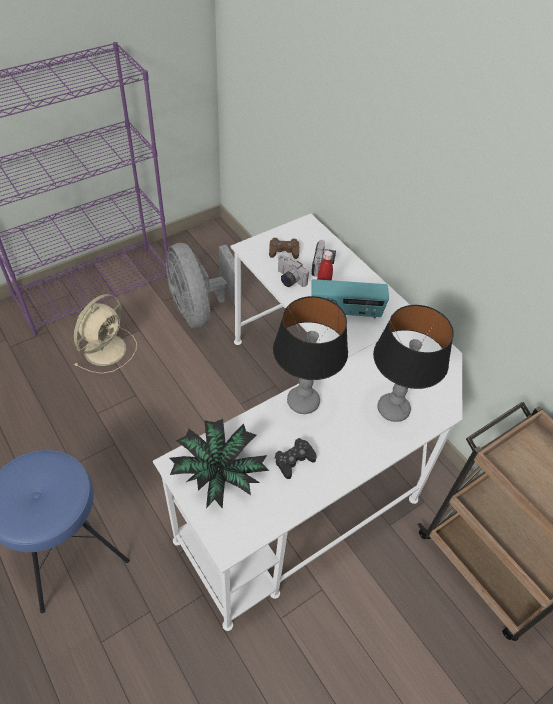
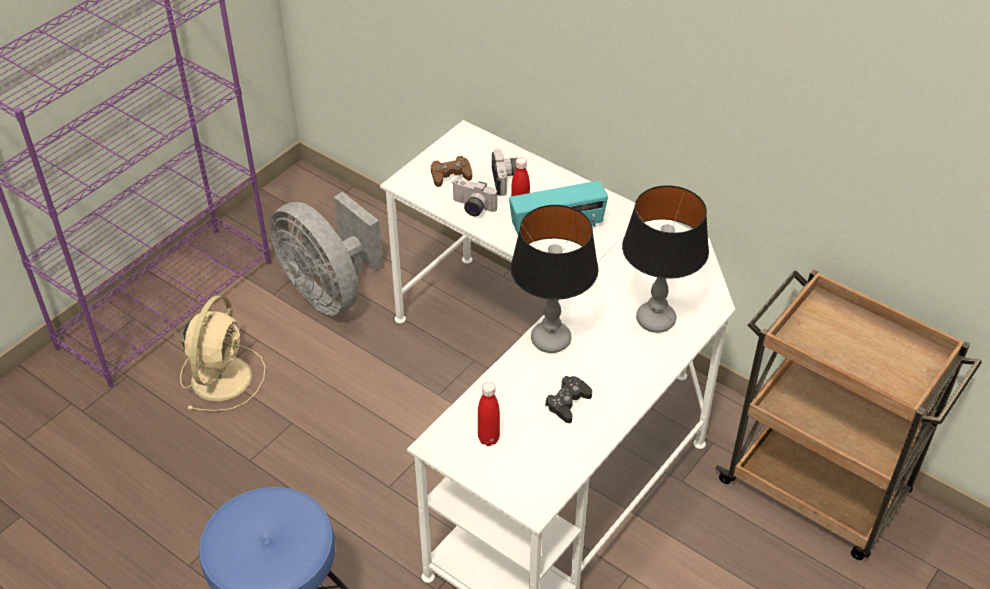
camera: 15 degrees left, 5 degrees down
potted plant [170,419,269,509] -> red bottle [478,382,500,446]

